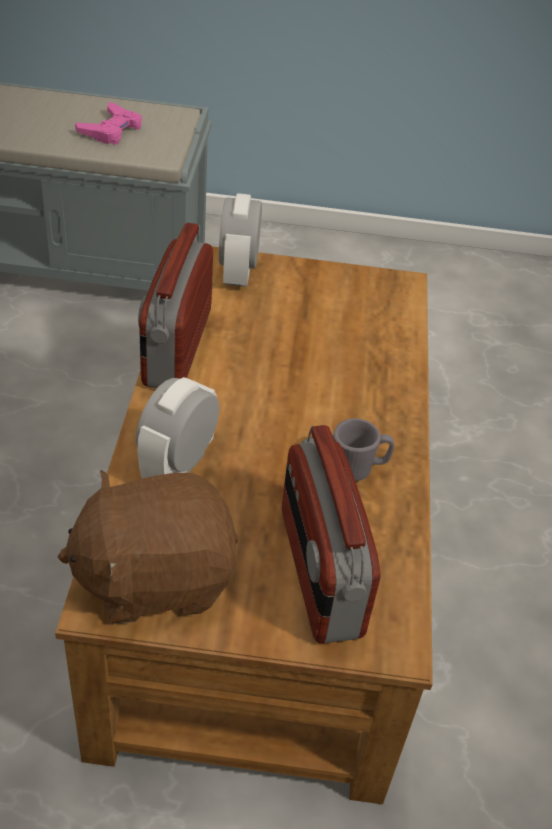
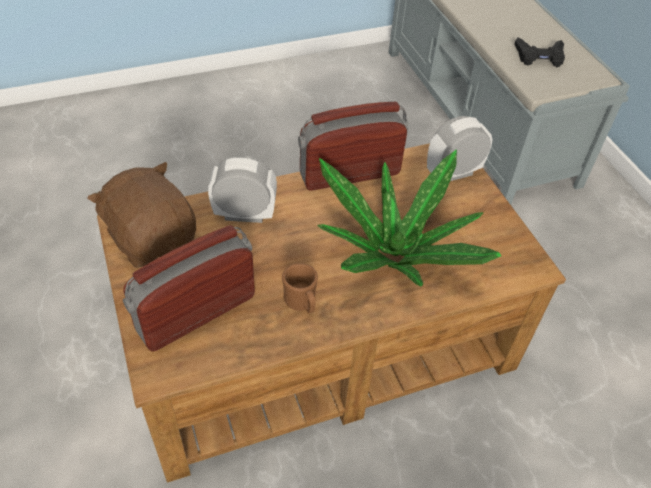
camera: 65 degrees right, 5 degrees up
pink game controller [75,102,142,145] -> black game controller [514,37,565,67]
grey mug [333,418,394,481] -> brown mug [282,263,318,313]
none -> potted plant [317,149,501,287]

